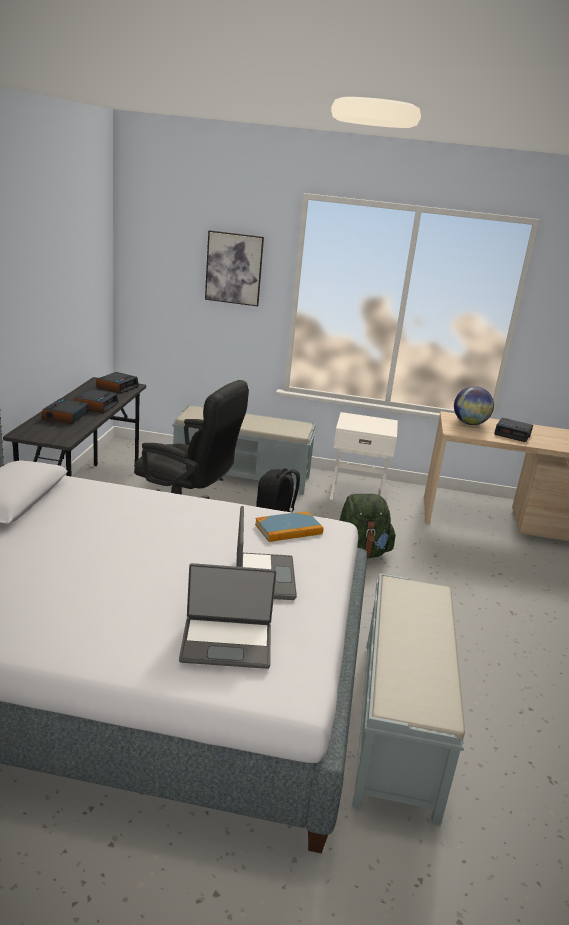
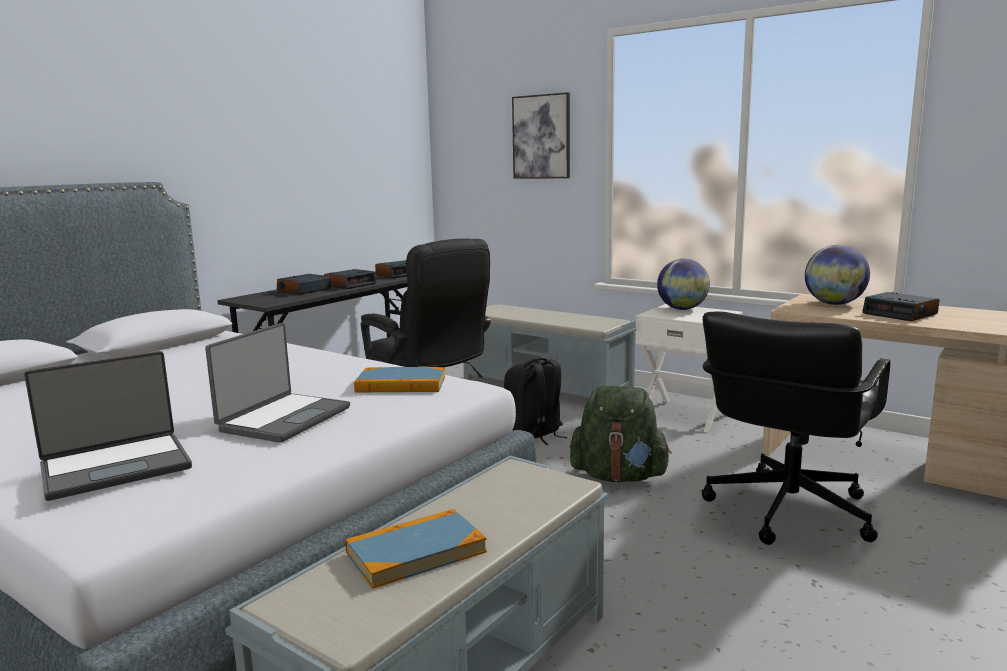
camera: 30 degrees right, 10 degrees down
laptop [179,563,276,669] -> laptop turned 60 degrees counterclockwise [24,351,192,501]
none -> book [345,509,487,589]
none -> globe [657,259,710,310]
none -> black office chair [702,311,890,545]

